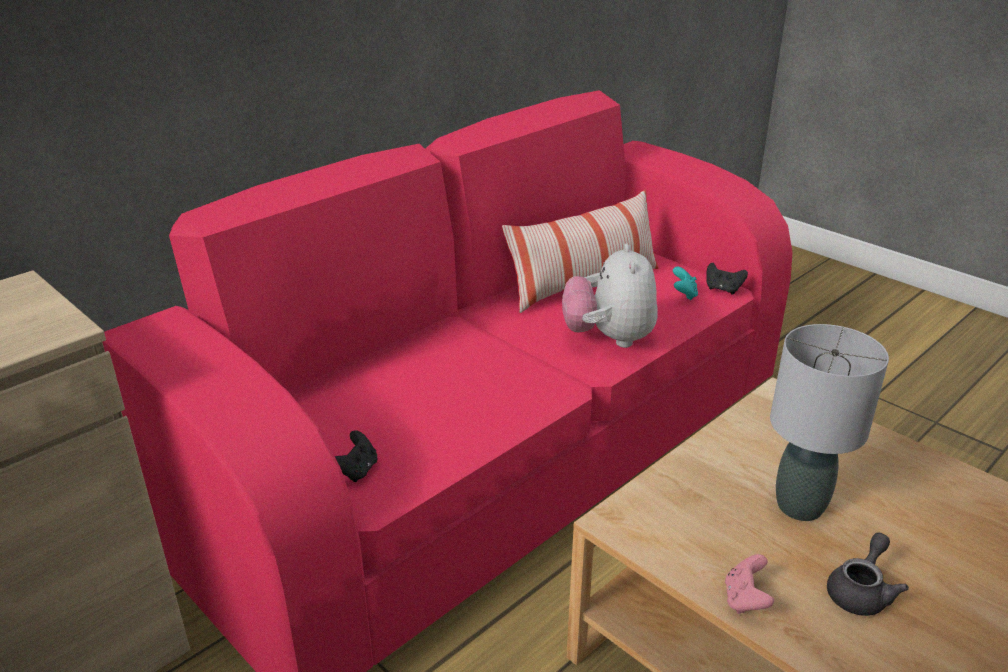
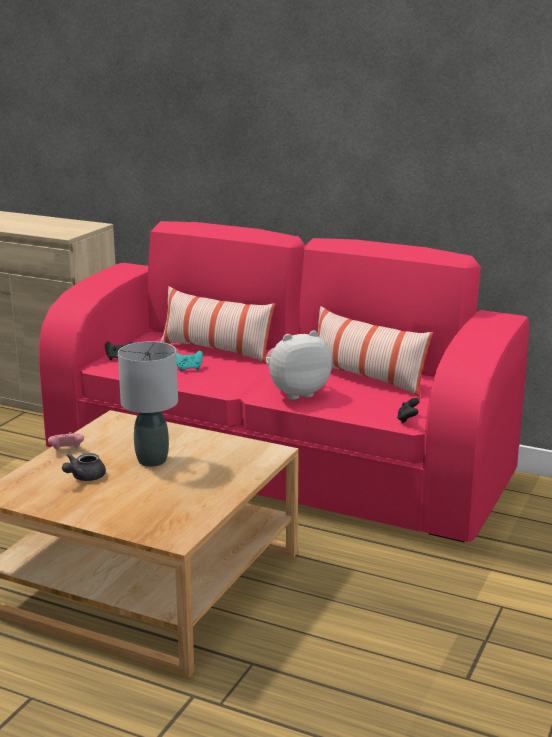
camera: 70 degrees right, 10 degrees down
turquoise game controller [673,267,698,300] -> turquoise game controller moved to [176,351,203,371]
grey teapot [827,533,909,616] -> grey teapot turned 105 degrees clockwise [62,453,106,481]
none -> pillow [161,286,276,364]

